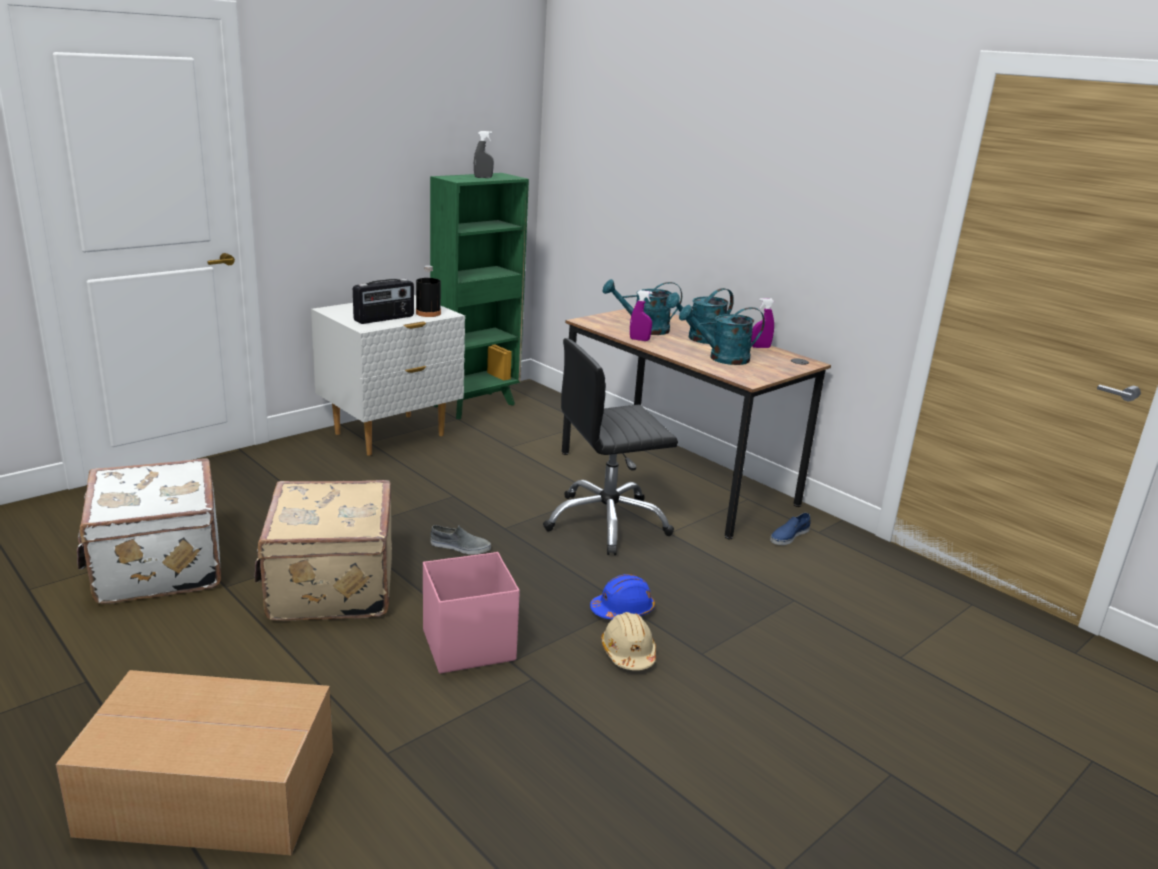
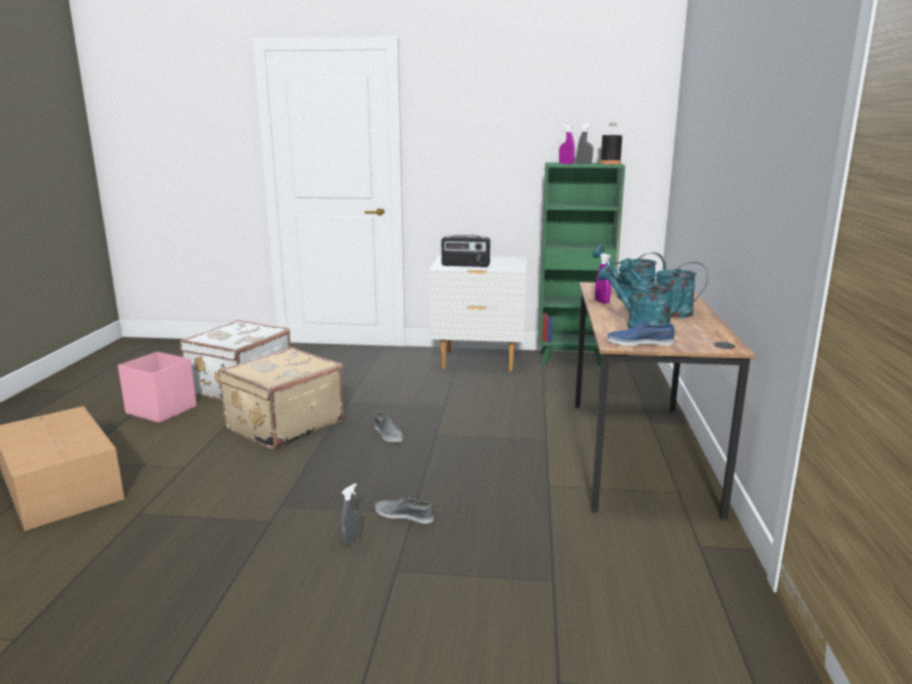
camera: 50 degrees right, 5 degrees down
black bottle [416,266,441,317] -> black bottle moved to [600,123,622,164]
pink storage box [423,552,520,674] -> pink storage box moved to [118,352,197,423]
black office chair [543,338,678,555] -> none
blue hard hat [590,574,655,619] -> grey shoe [375,495,434,524]
beige hard hat [601,612,656,670] -> grey spray bottle [340,483,362,546]
purple spray bottle [751,298,775,348] -> purple spray bottle moved to [559,124,575,164]
blue shoe [770,513,811,545] -> blue shoe moved to [606,320,675,346]

